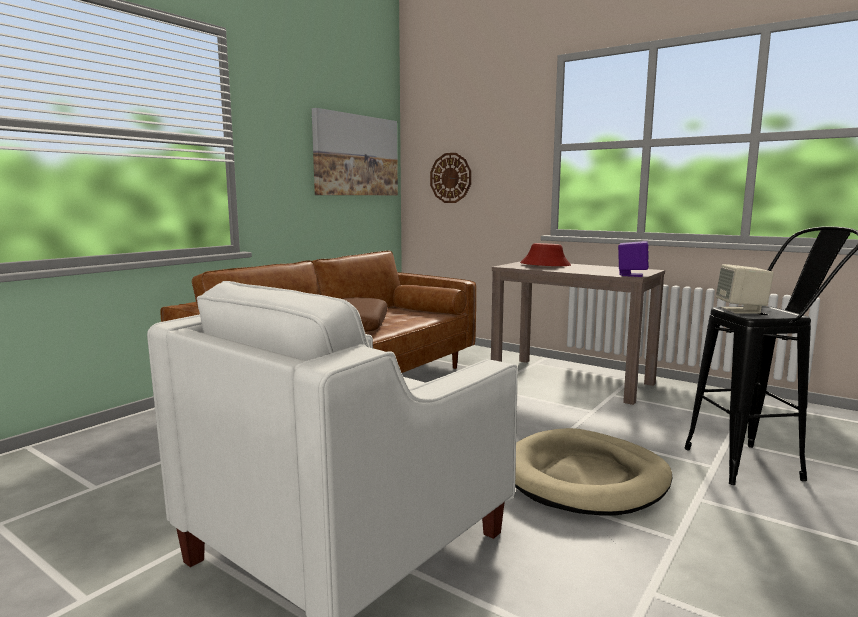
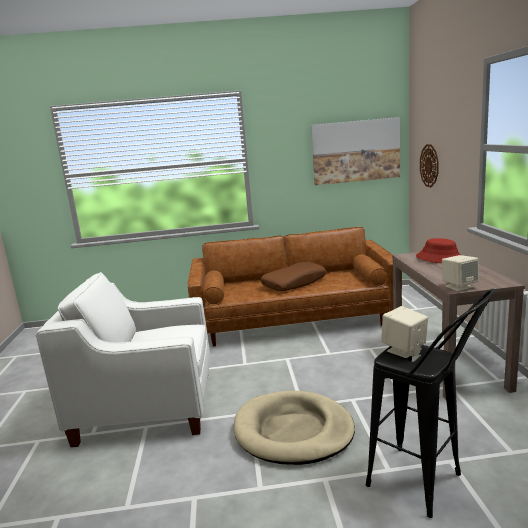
camera: 50 degrees right, 5 degrees up
purple speaker [618,241,649,277] -> beige speaker [442,255,479,292]

